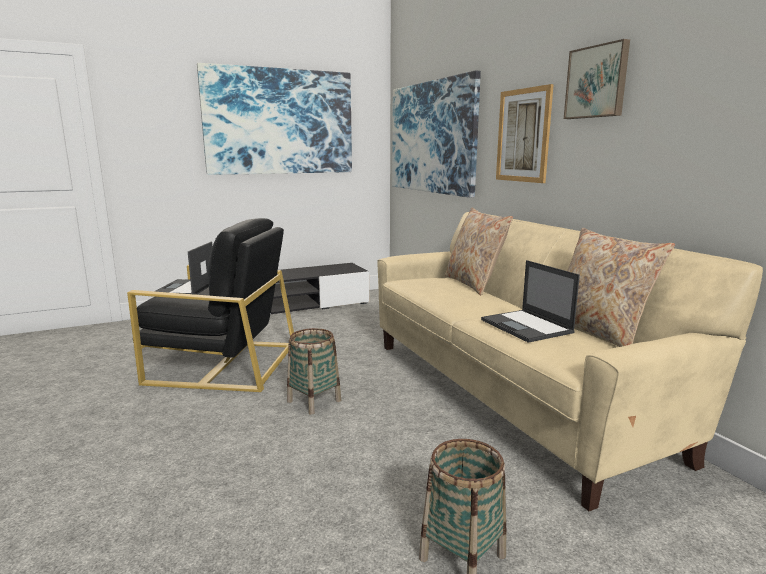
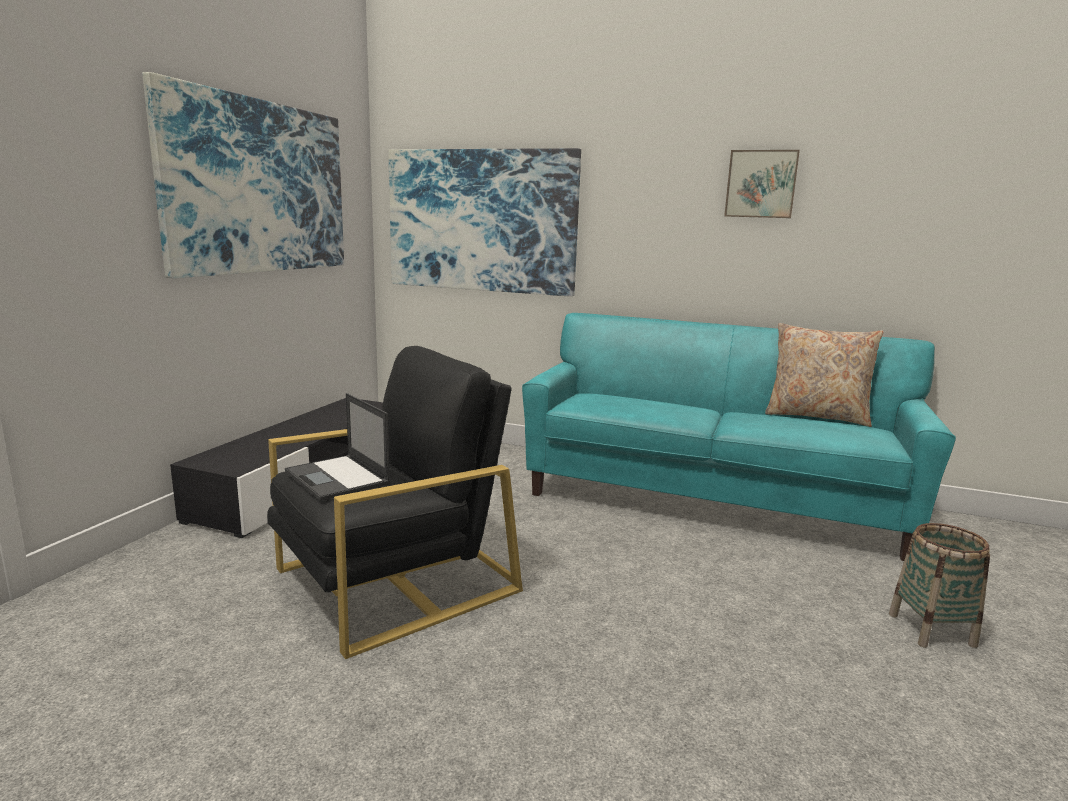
camera: 45 degrees left, 0 degrees up
basket [287,328,341,415] -> none
beige sofa [377,212,763,511] -> turquoise sofa [522,313,956,561]
beige pillow [445,208,513,295] -> none
laptop [481,260,580,343] -> none
picture [496,84,554,183] -> none

